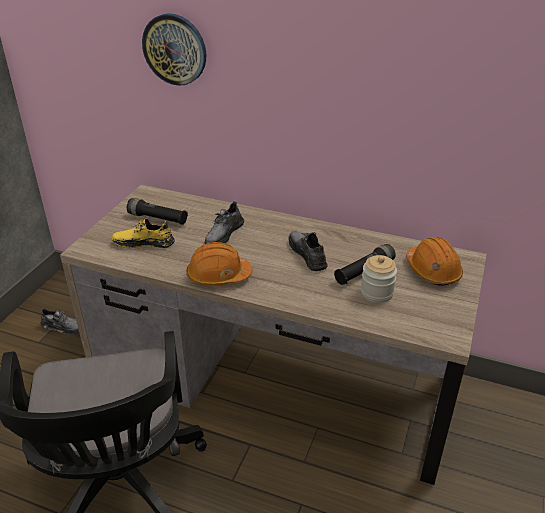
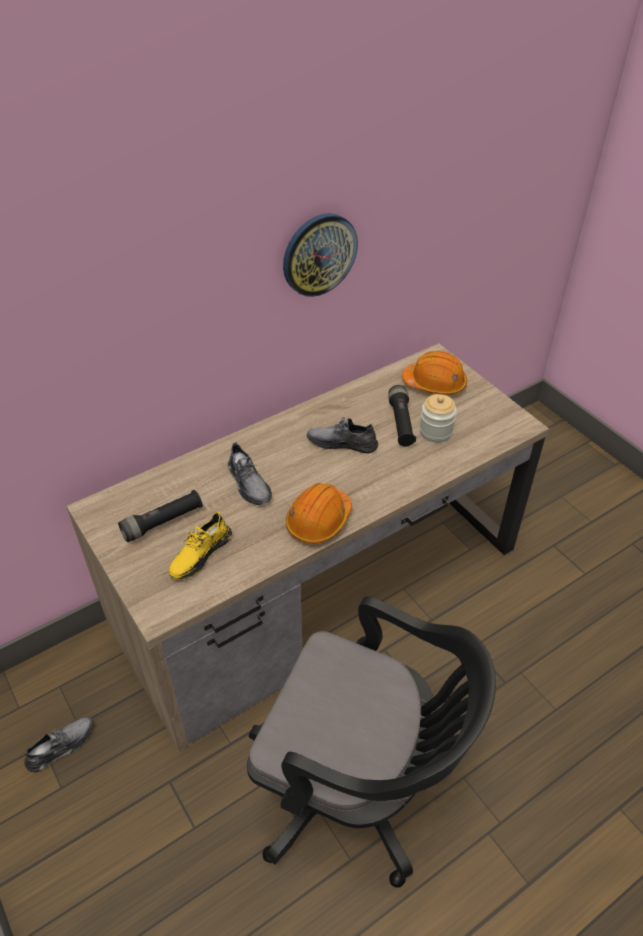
camera: 55 degrees left, 10 degrees up
wall clock [142,13,206,86] -> wall clock moved to [283,213,358,297]

